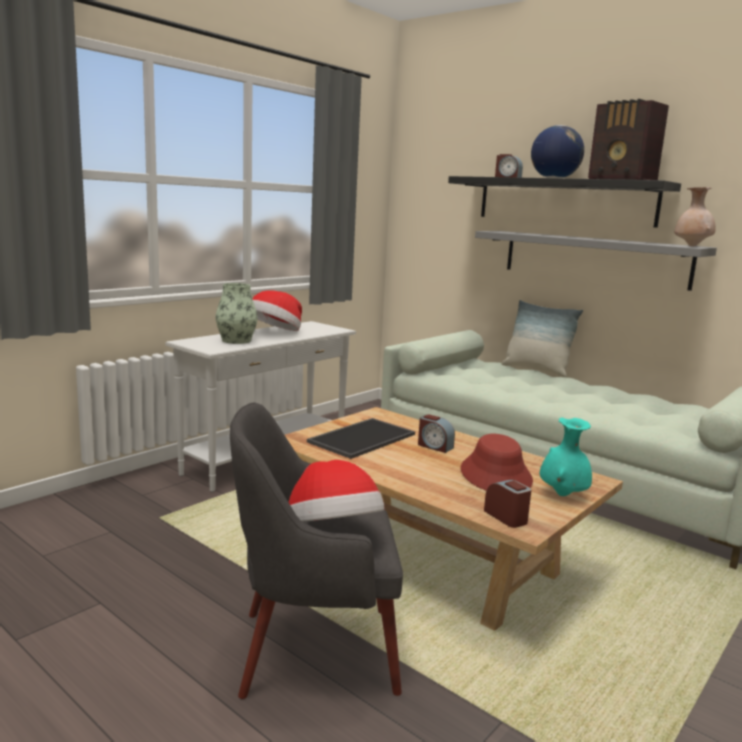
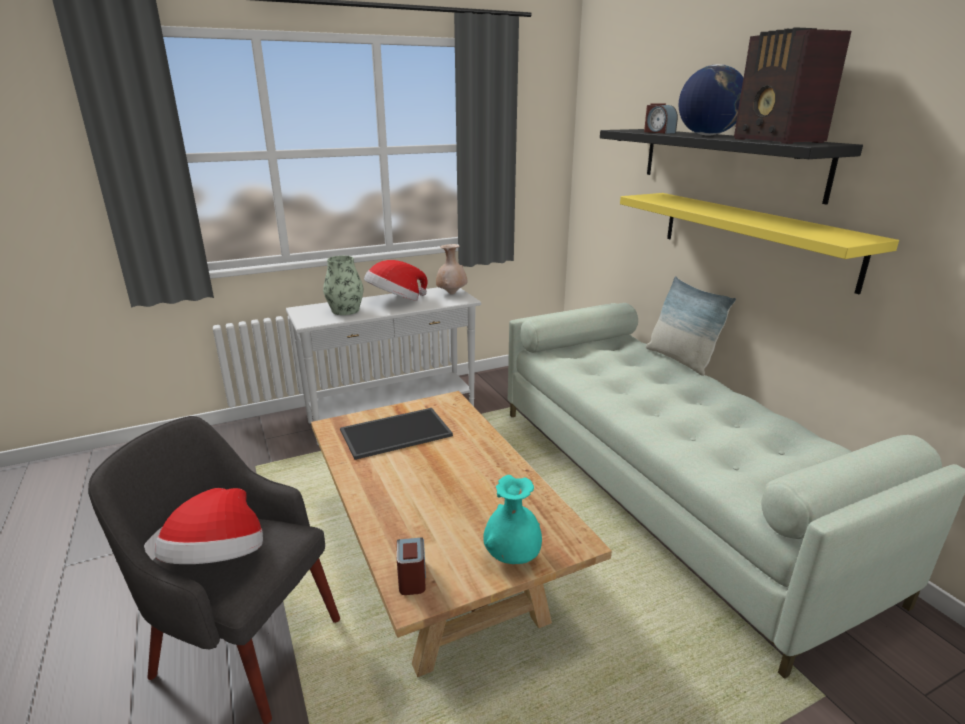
camera: 25 degrees right, 10 degrees up
alarm clock [418,414,455,453] -> none
red hat [461,434,533,490] -> none
grey shelf [475,231,717,291] -> yellow shelf [620,193,899,294]
beige vase [674,187,716,246] -> beige vase moved to [436,244,468,294]

